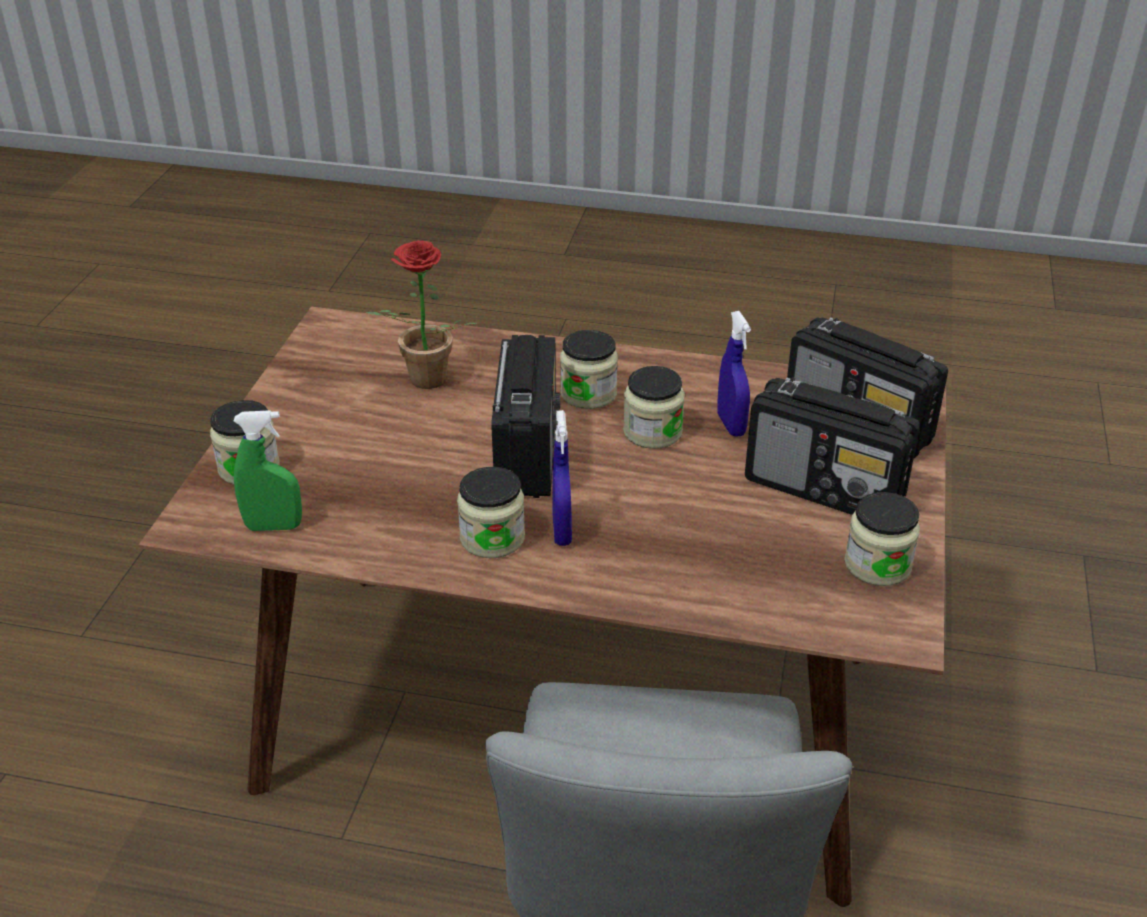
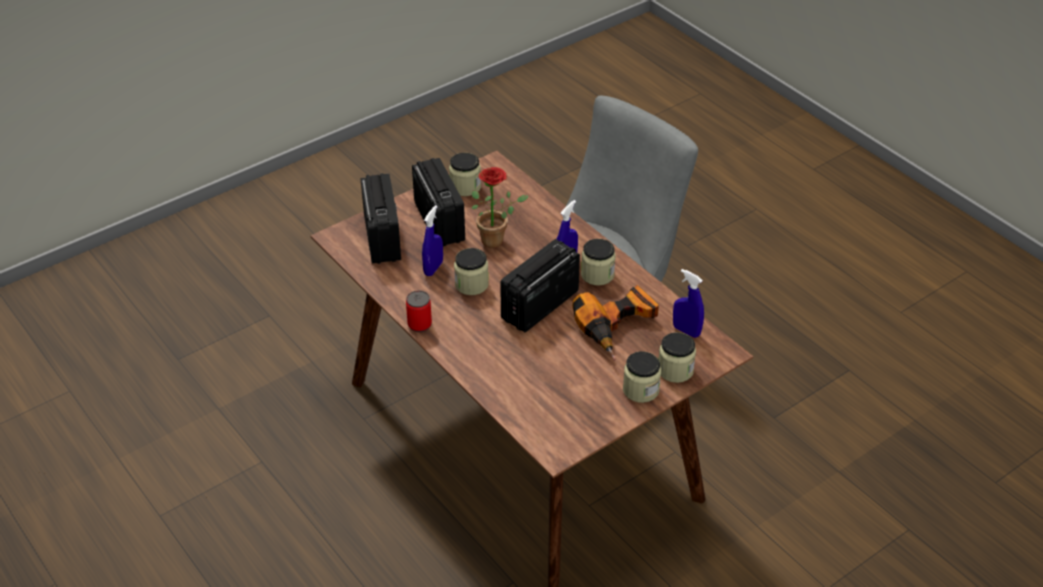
camera: 140 degrees left, 5 degrees up
green spray bottle [234,410,302,531] -> blue spray bottle [673,269,704,338]
potted plant [366,241,478,389] -> potted plant moved to [472,167,529,248]
jar [560,330,618,409] -> jar moved to [623,351,661,403]
none -> can [406,290,432,332]
none -> power drill [573,285,659,361]

